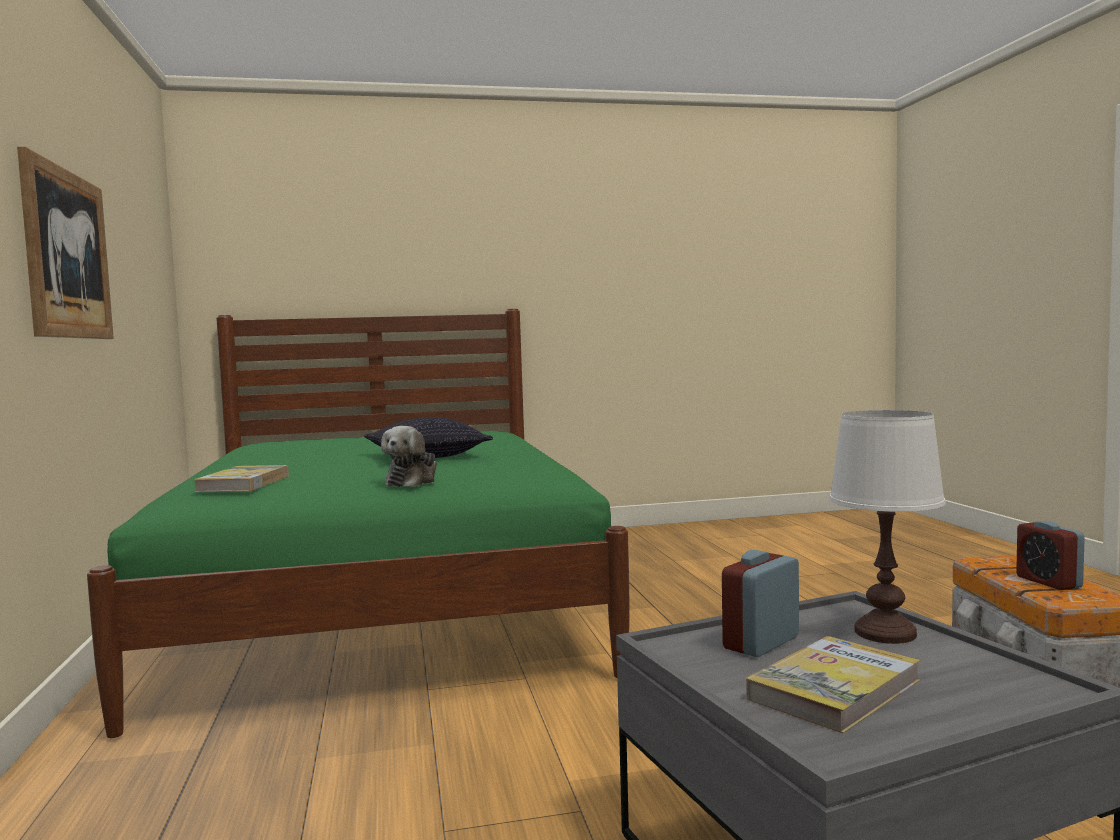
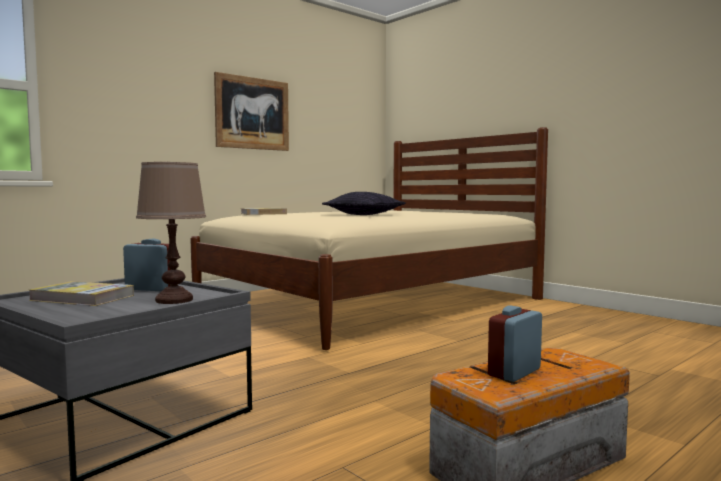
camera: 60 degrees right, 0 degrees up
green bed [87,309,630,738] -> beige bed [190,127,548,350]
plush toy [381,426,437,487] -> none
white table lamp [829,410,946,644] -> brown table lamp [136,162,206,304]

